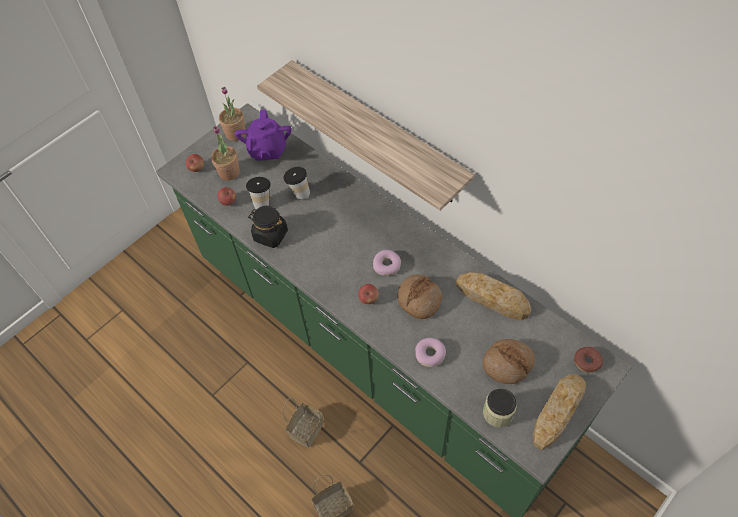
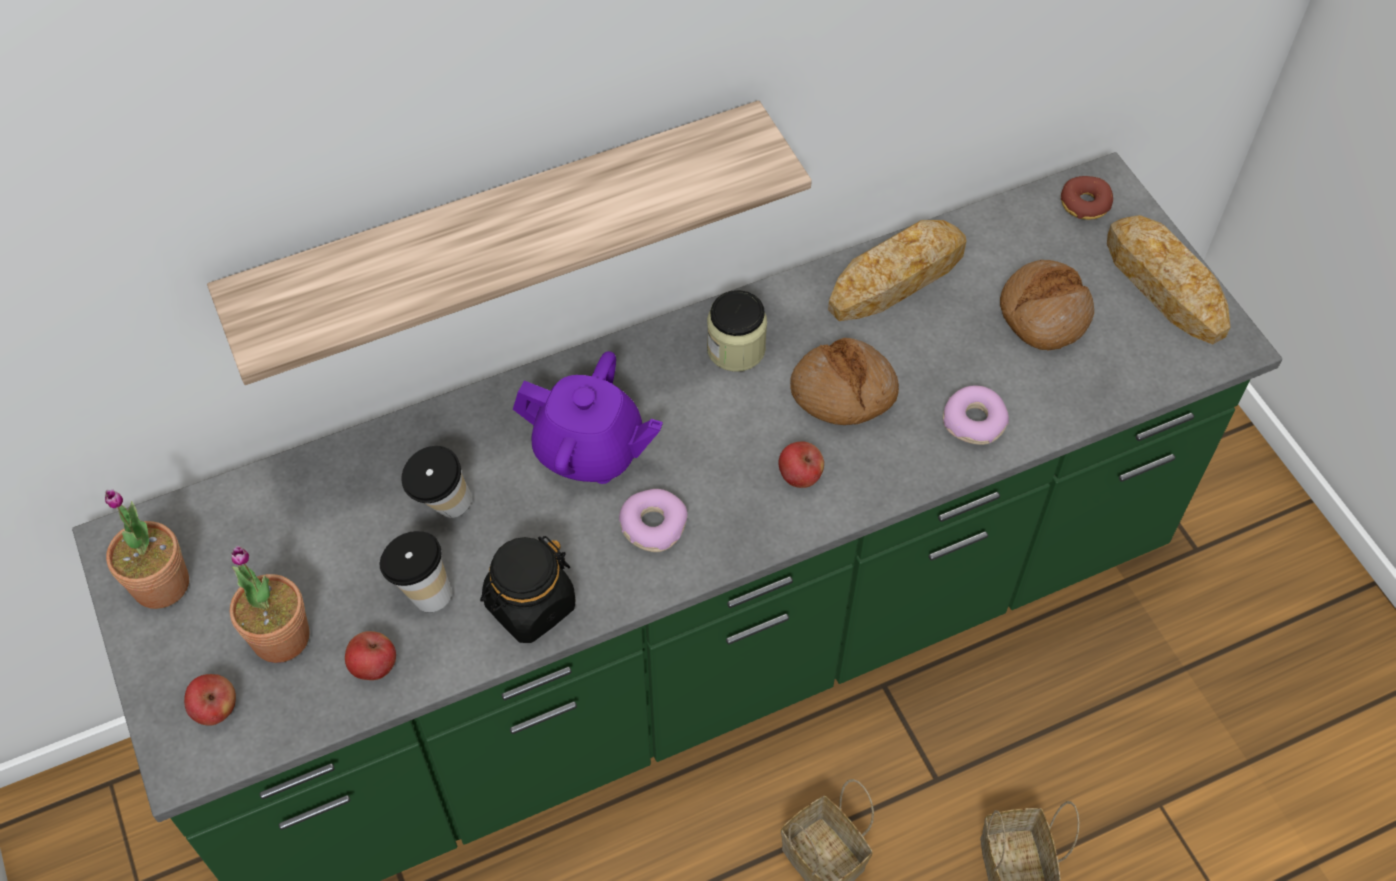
camera: 70 degrees left, 0 degrees up
purple teapot [235,110,292,161] -> purple teapot moved to [513,351,663,484]
donut [373,250,401,276] -> donut moved to [619,489,687,552]
jar [483,388,517,428] -> jar moved to [707,290,767,372]

